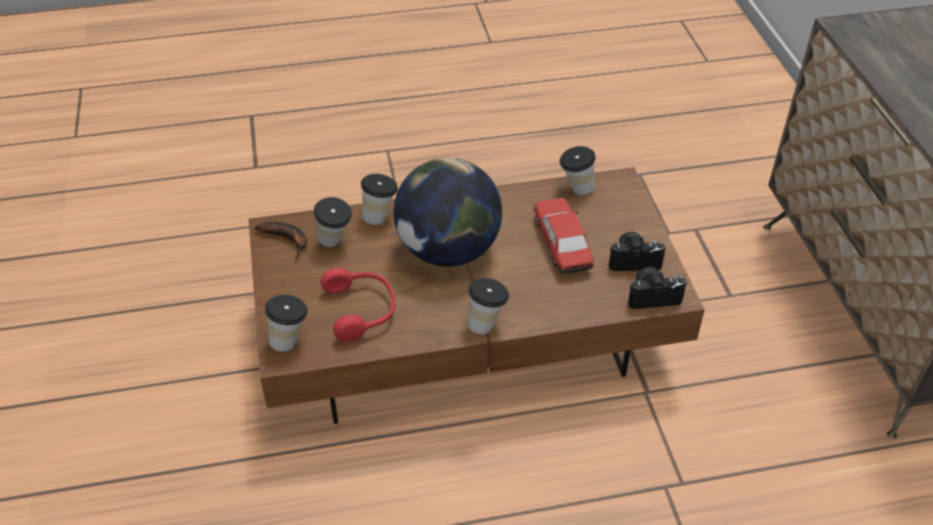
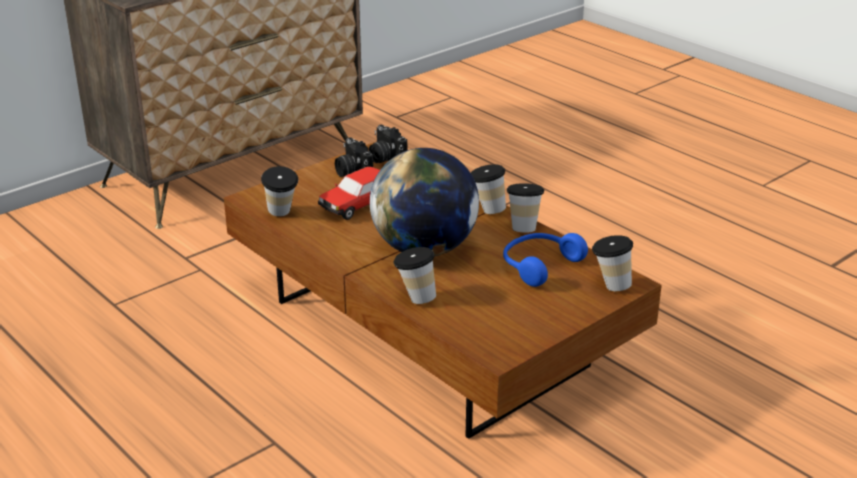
camera: 120 degrees left, 15 degrees down
banana [255,222,307,259] -> none
cup [314,197,352,247] -> cup moved to [507,183,544,233]
red headphones [321,268,395,342] -> blue headphones [503,233,588,287]

